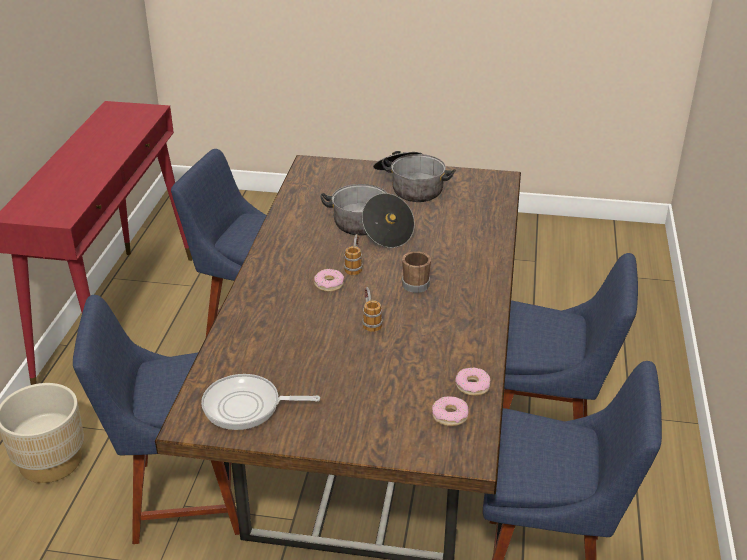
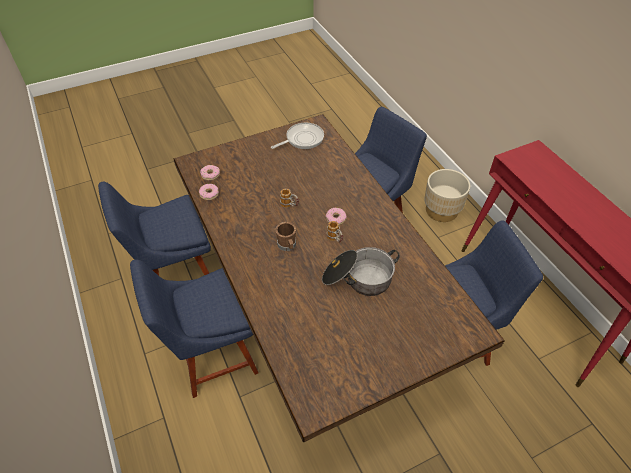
camera: 145 degrees right, 15 degrees up
cooking pot [373,151,456,202] -> none

